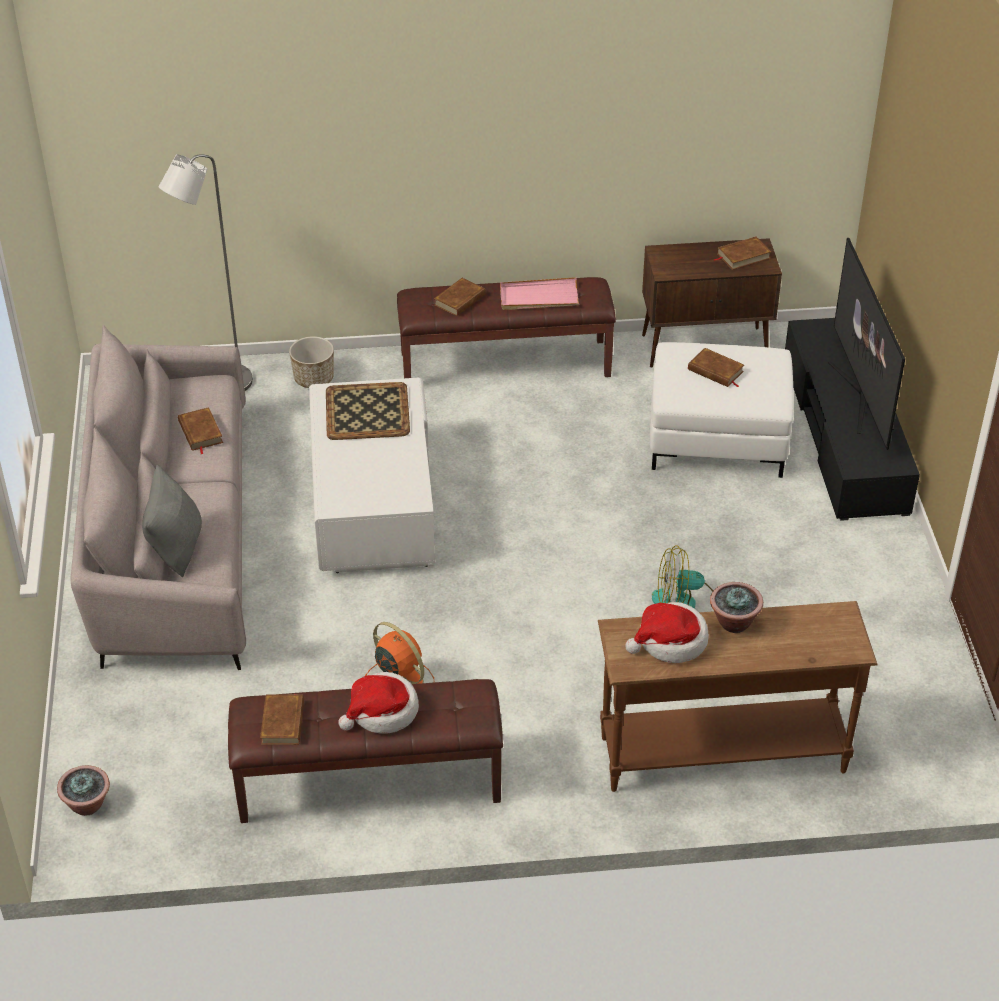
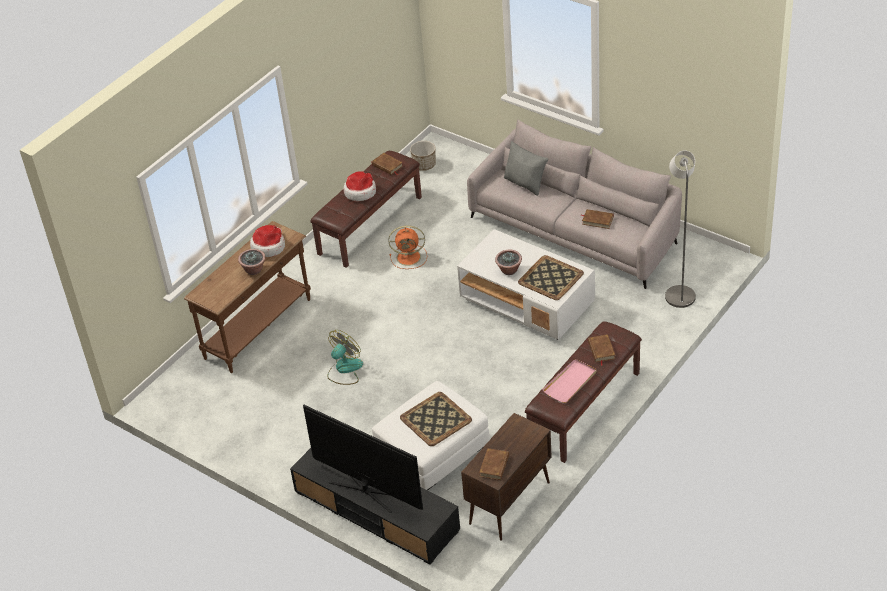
camera: 135 degrees right, 0 degrees up
potted plant [57,765,110,816] -> potted plant moved to [495,250,522,275]
planter [289,336,334,388] -> planter moved to [410,141,436,171]
brown book [688,348,744,387] -> tray [400,392,472,446]

